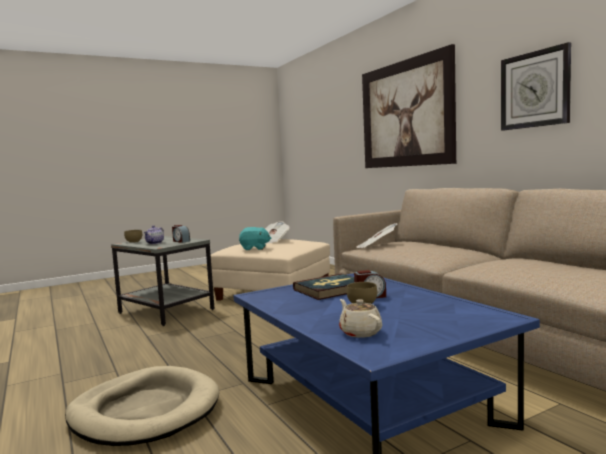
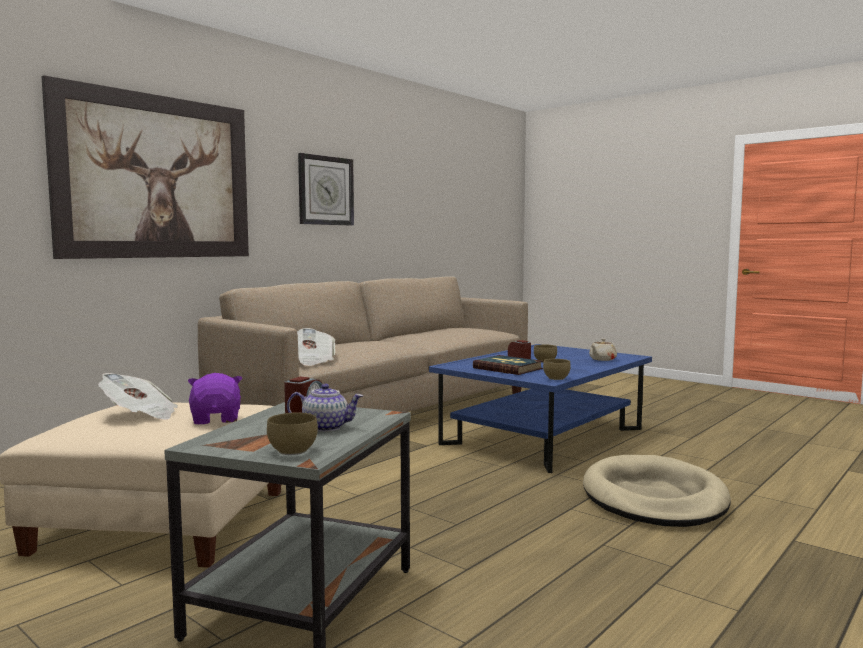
camera: 110 degrees left, 0 degrees up
turquoise plush toy [239,227,272,250] -> purple plush toy [188,373,242,424]
none -> brown bowl [543,359,571,380]

